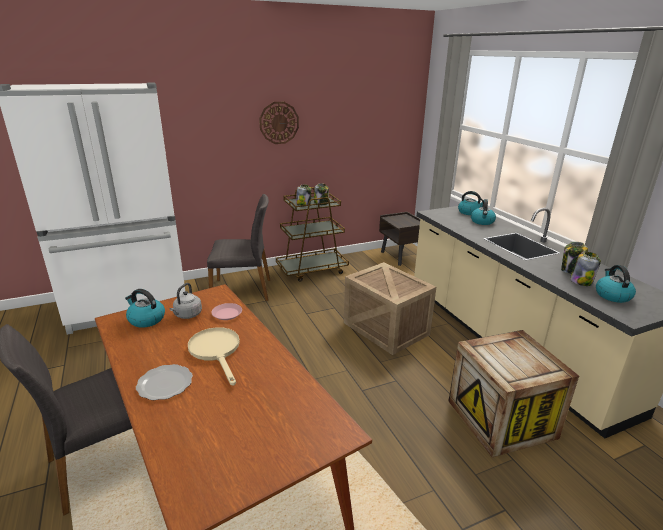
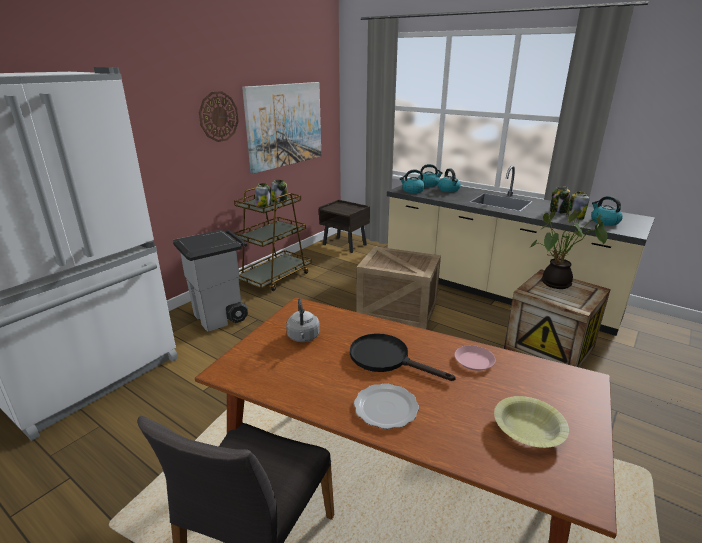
camera: 30 degrees left, 0 degrees up
kettle [125,289,165,328] -> kettle moved to [400,169,425,193]
beige frying pan [188,327,240,386] -> black frying pan [350,333,456,381]
grey chair [207,194,270,301] -> grey trash can [173,230,248,332]
pink plate [211,303,242,320] -> pink plate moved to [454,345,496,371]
none -> picture [242,82,321,174]
none -> yellow bowl [494,396,569,448]
none -> potted plant [529,210,607,289]

